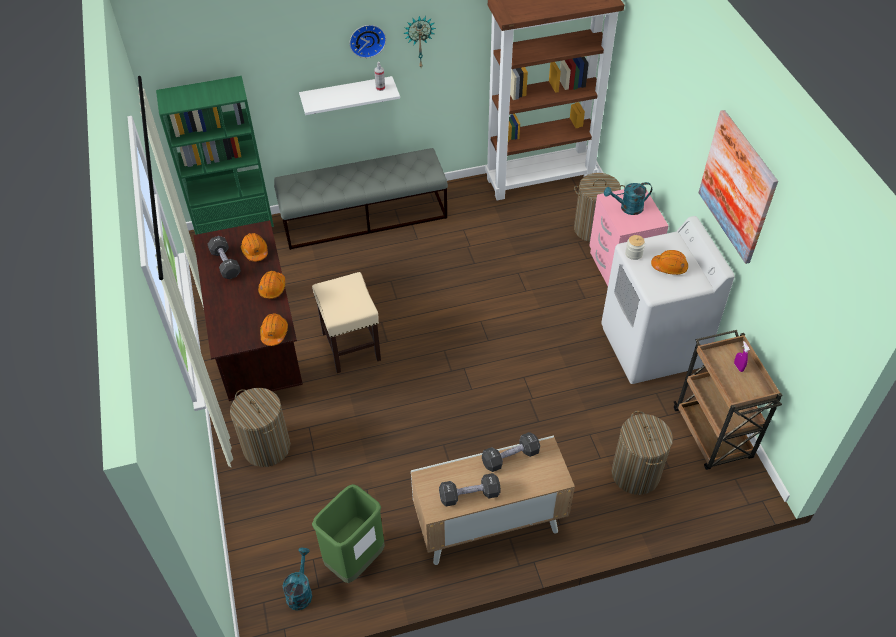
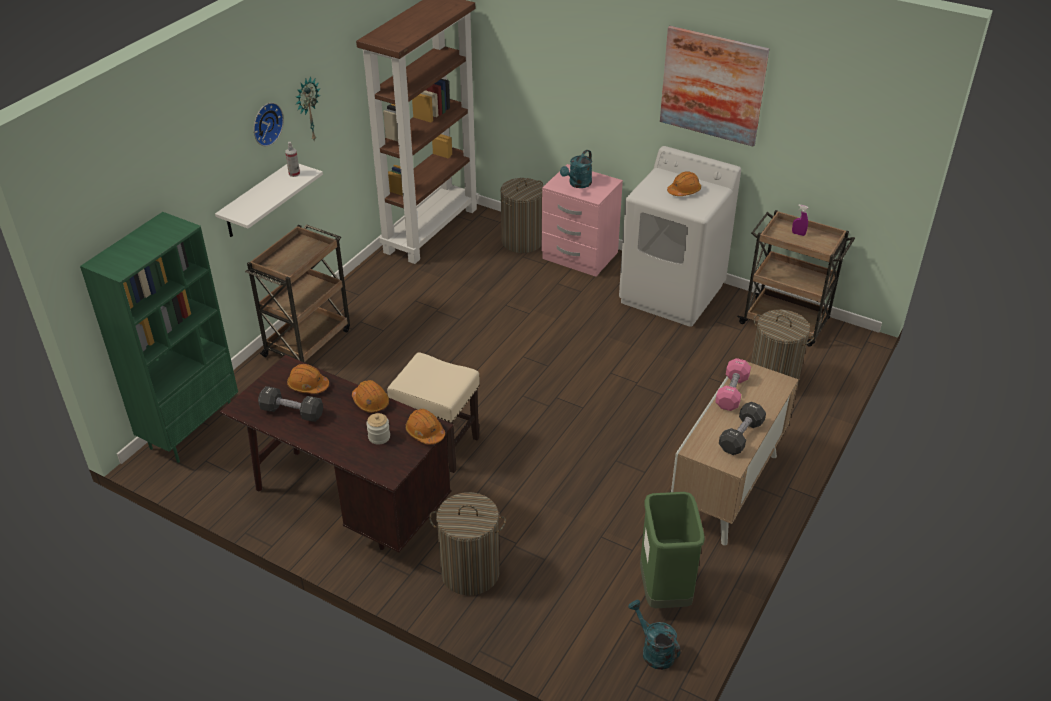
camera: 45 degrees left, 10 degrees down
grey bench [274,148,448,250] -> brown cart [245,224,350,363]
black dumbbell [482,432,540,472] -> pink dumbbell [715,358,751,411]
jar [625,235,645,260] -> jar moved to [366,413,390,445]

